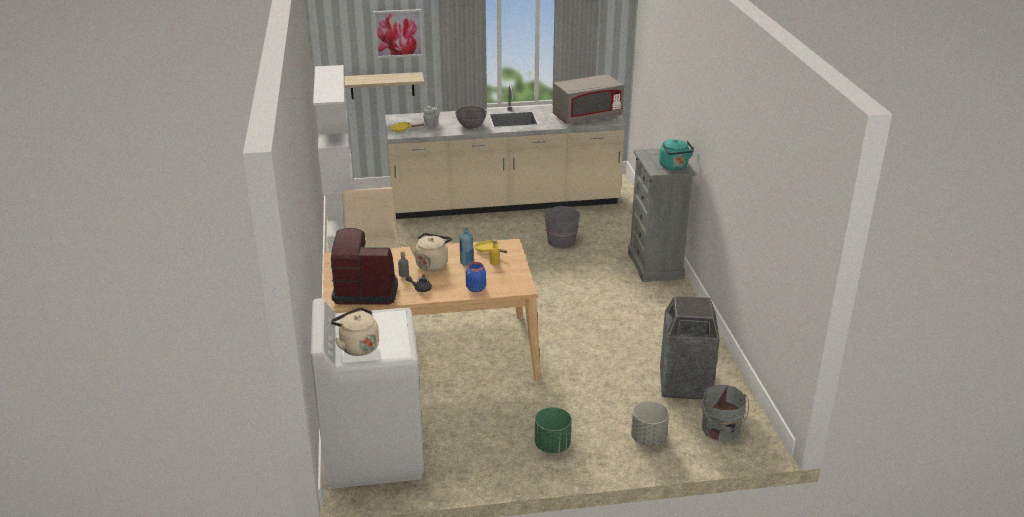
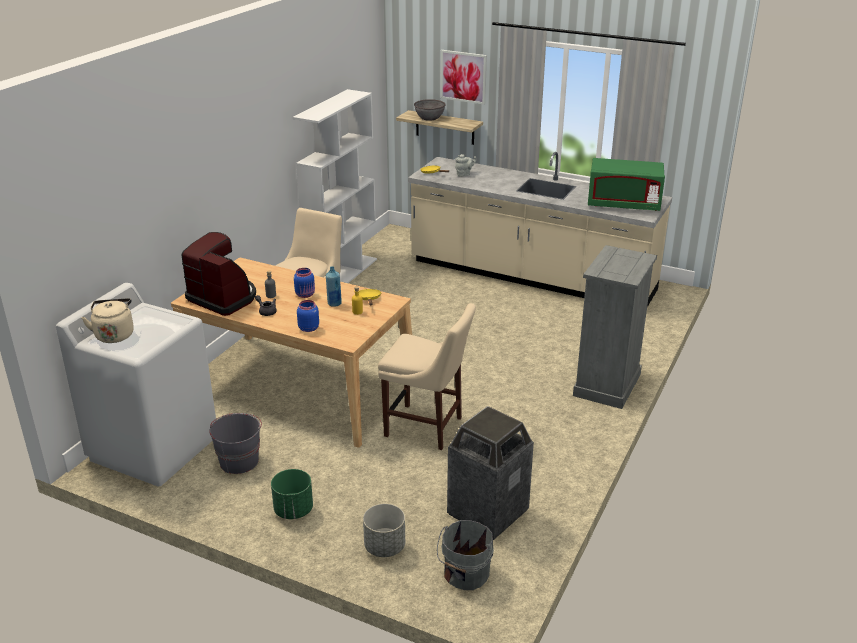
camera: 35 degrees right, 0 degrees up
beige kettle [409,233,452,271] -> blue jar [294,268,315,298]
grey bowl [455,106,487,129] -> grey bowl moved to [414,99,446,121]
grey bucket [543,206,580,249] -> grey bucket moved to [209,413,262,474]
grey microwave [553,74,624,124] -> green microwave [588,158,665,211]
turquoise kettle [659,139,694,170] -> none
none -> beige chair [378,303,476,450]

